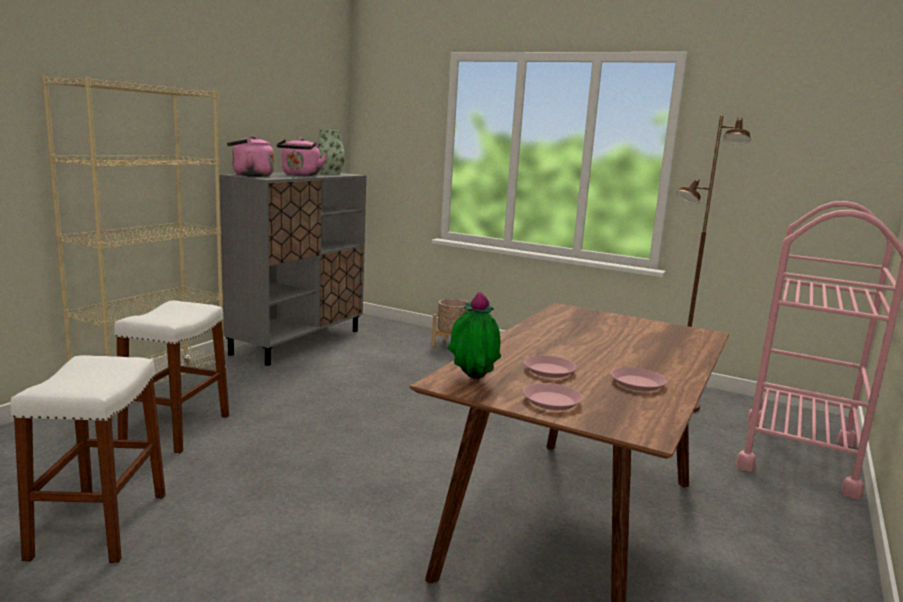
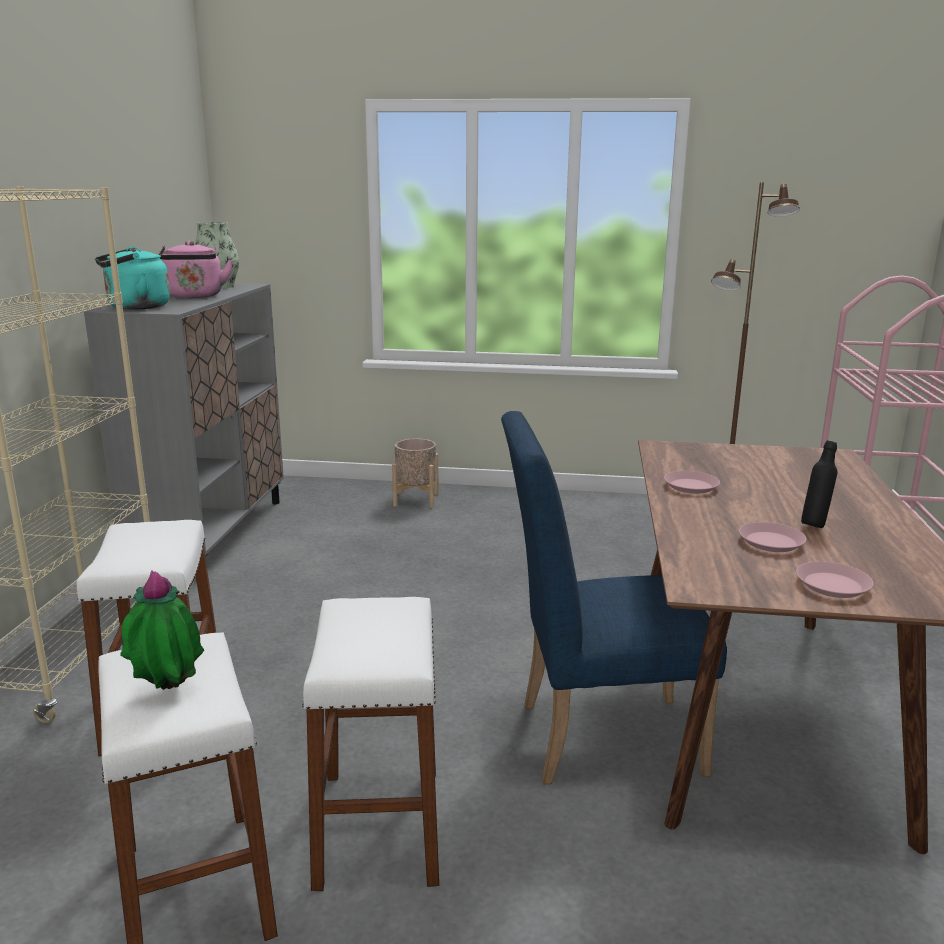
camera: 20 degrees left, 5 degrees up
pink kettle [227,136,274,176] -> turquoise kettle [95,247,170,310]
potted plant [448,292,501,379] -> potted plant moved to [120,570,204,690]
pink plate [611,367,667,391] -> pink plate moved to [664,471,720,494]
none -> white stool [302,597,439,892]
none -> blue chair [501,411,727,784]
none -> black bottle [801,440,837,528]

